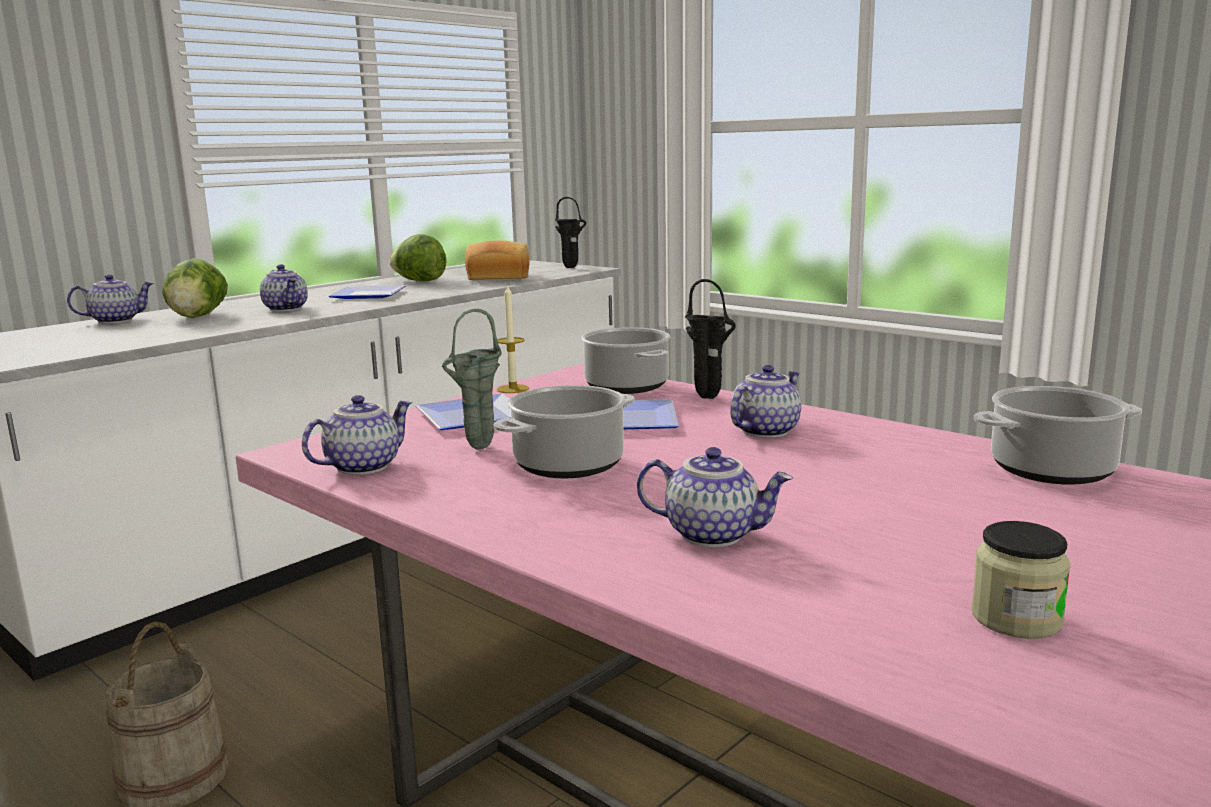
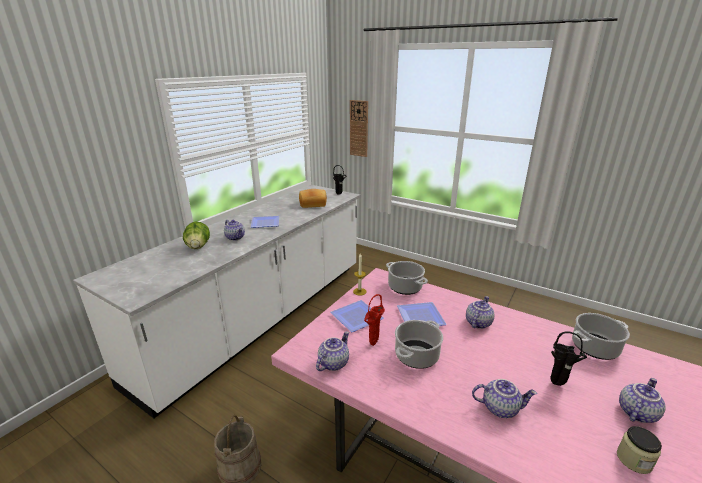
camera: 10 degrees left, 10 degrees up
teapot [67,274,154,324] -> teapot moved to [619,378,665,423]
lettuce [390,234,446,282] -> none
green vase [442,309,502,450] -> red vase [364,294,385,346]
black vase [685,279,736,399] -> black vase moved to [551,331,587,386]
none -> wall clock [350,100,368,157]

